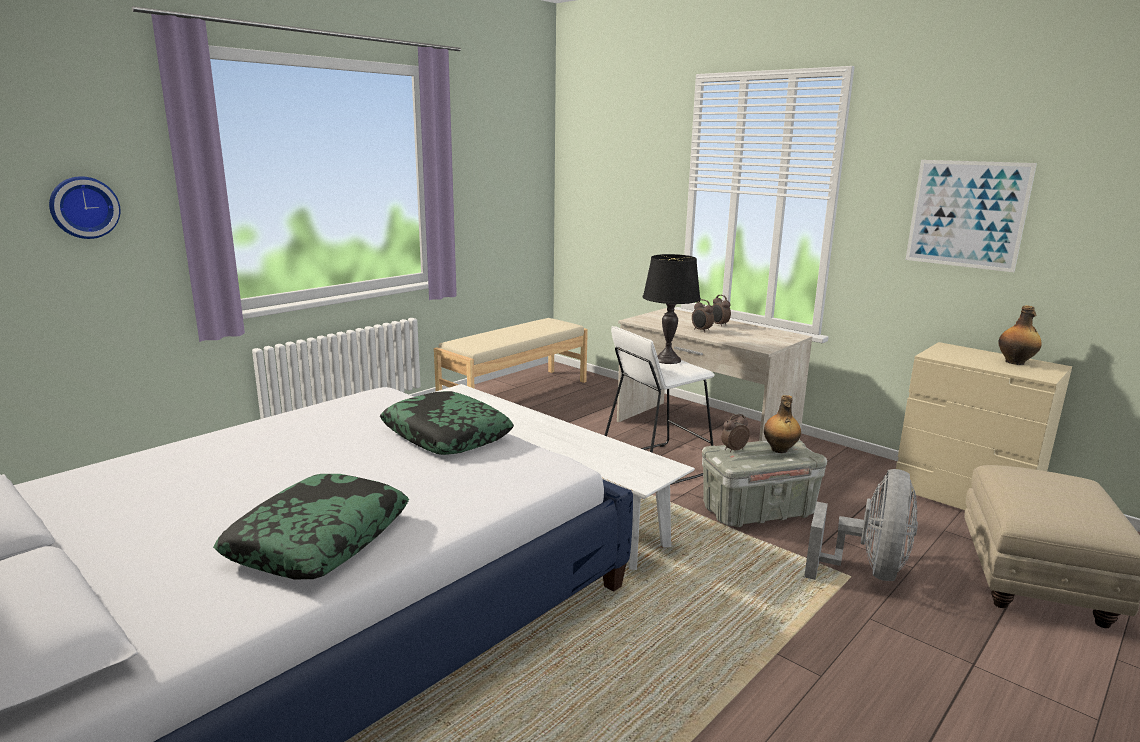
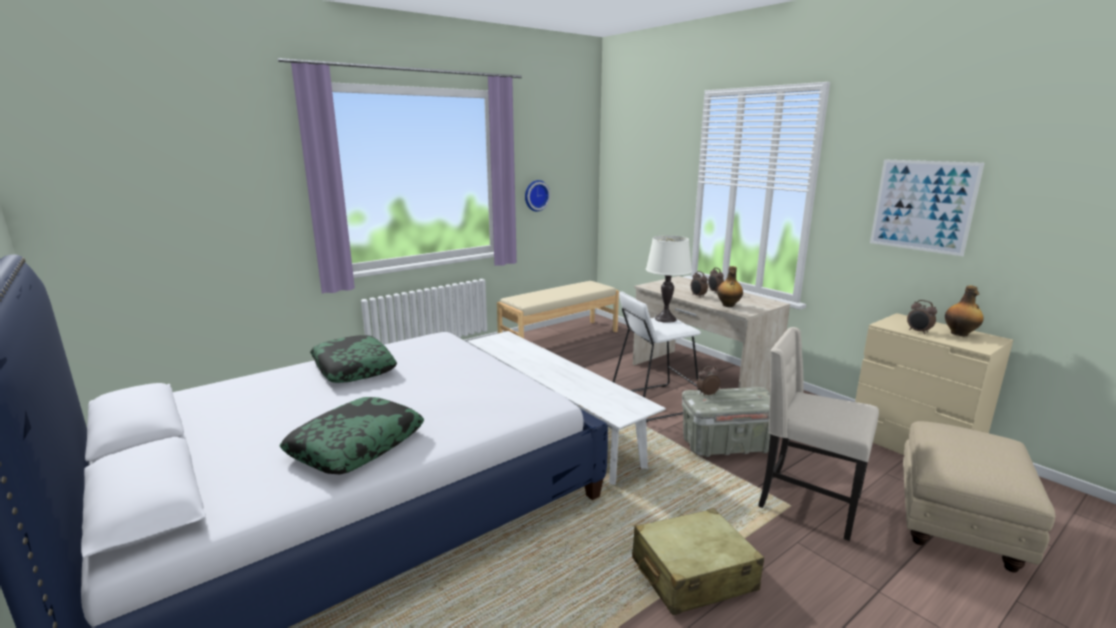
camera: 10 degrees right, 0 degrees up
wall clock [49,176,120,239] -> wall clock moved to [525,180,551,211]
pillow [380,391,514,455] -> pillow moved to [310,335,397,383]
black table lamp [643,254,701,364] -> white table lamp [646,235,692,323]
bottle [764,395,801,453] -> bottle moved to [717,266,743,307]
grey fan [804,469,918,581] -> beige chair [758,327,879,541]
none -> beige suitcase [632,508,764,615]
none -> alarm clock [907,300,937,334]

